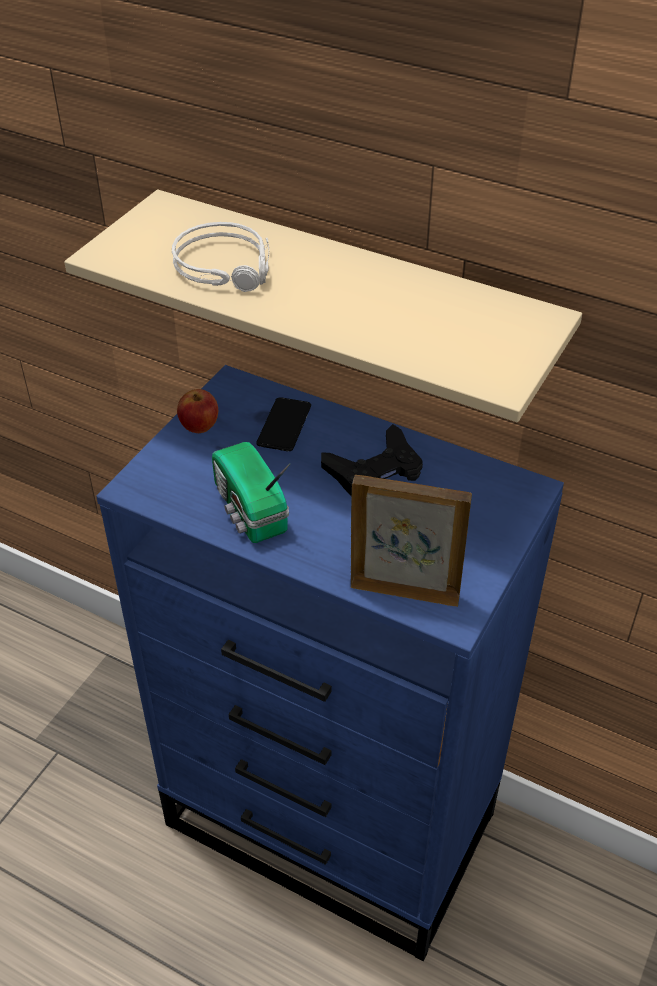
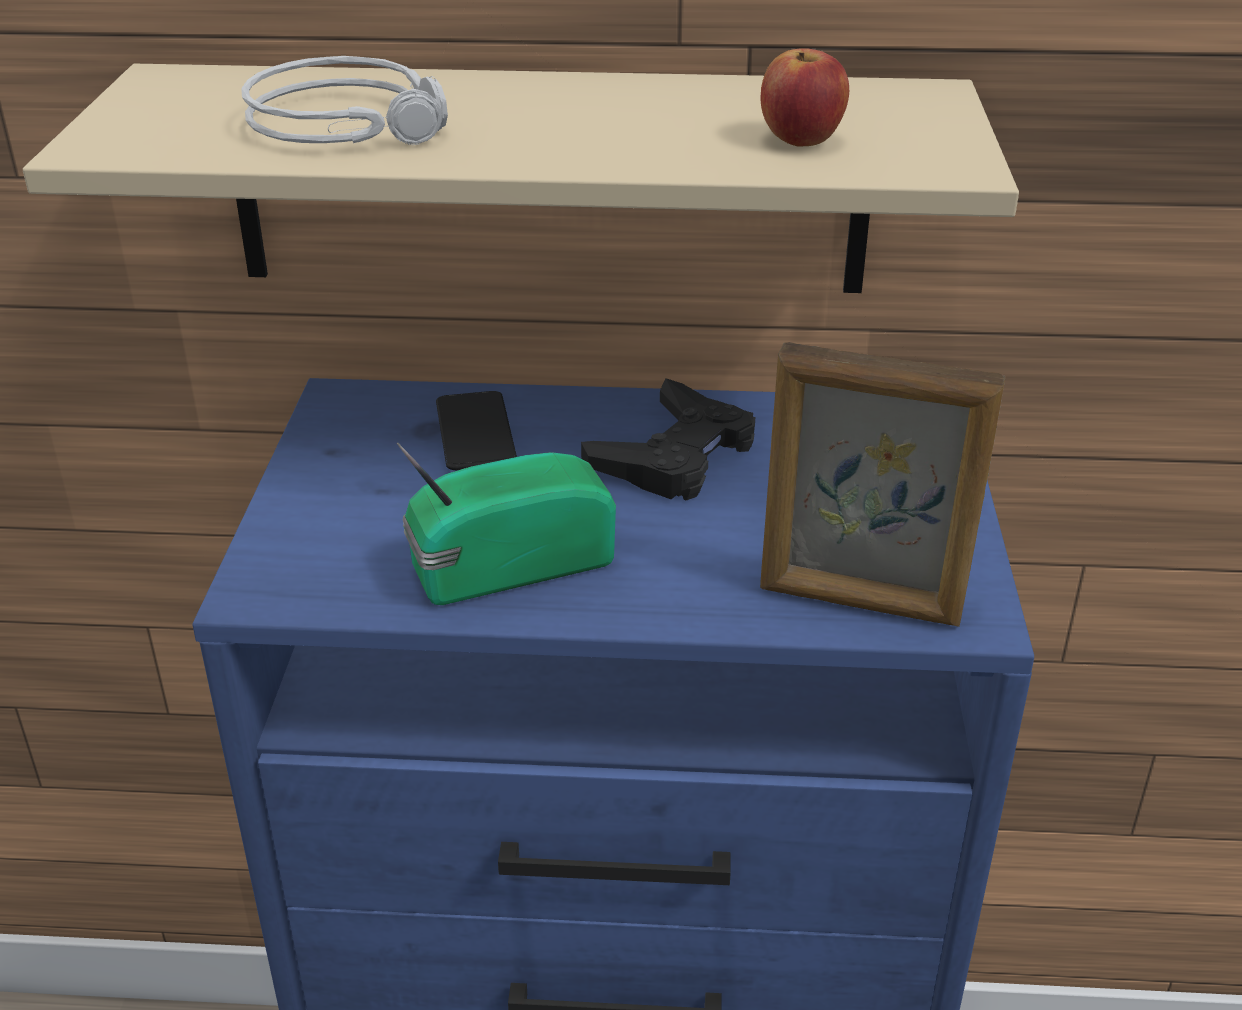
camera: 25 degrees left, 10 degrees down
apple [177,389,218,433] -> apple moved to [761,49,849,146]
radio [212,442,291,543] -> radio turned 120 degrees clockwise [397,443,616,605]
picture frame [351,475,472,607] -> picture frame turned 150 degrees counterclockwise [760,342,1005,627]

